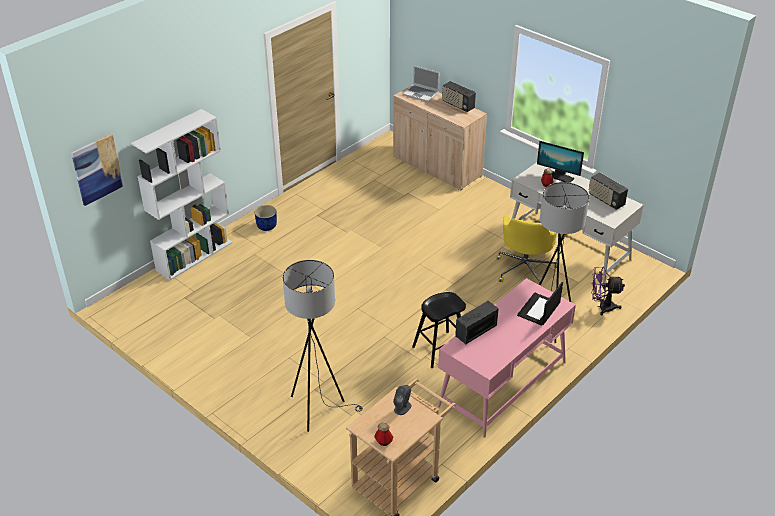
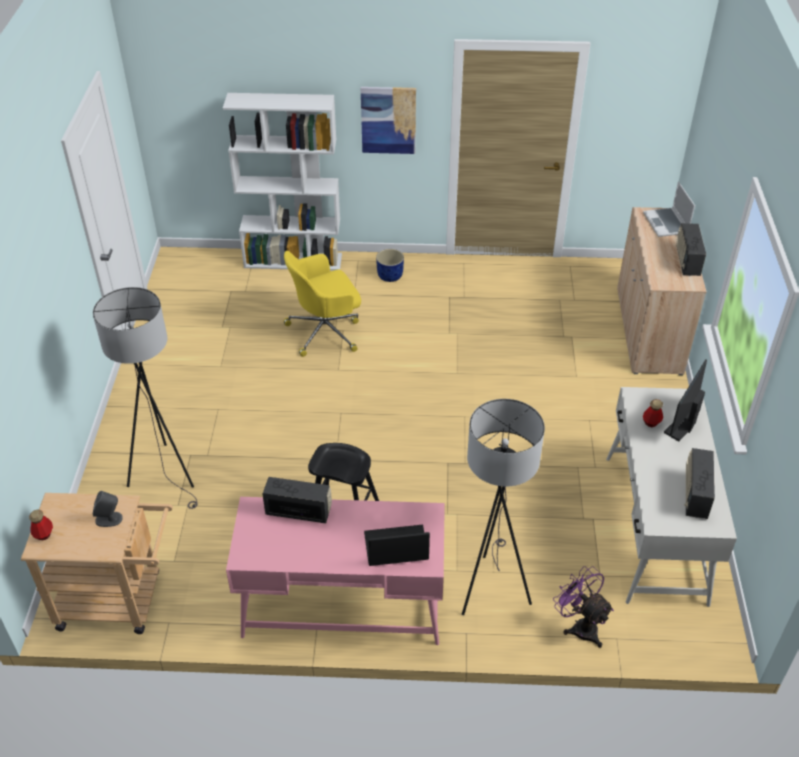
camera: 50 degrees right, 5 degrees up
picture [71,134,123,206] -> picture moved to [361,87,416,154]
yellow office chair [496,215,557,286] -> yellow office chair moved to [283,251,361,357]
monitor [537,141,584,183] -> monitor turned 45 degrees clockwise [664,359,707,441]

